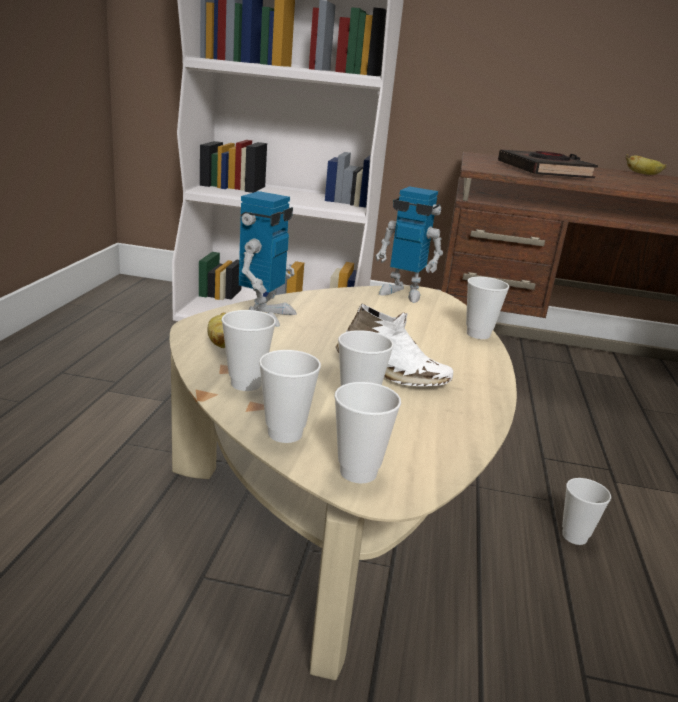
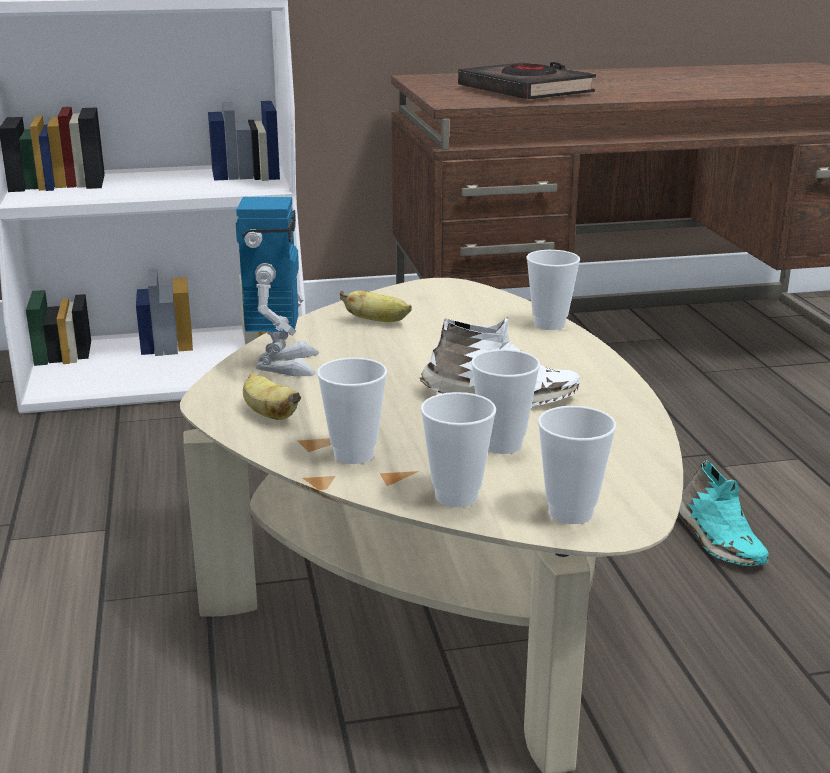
camera: 20 degrees left, 0 degrees up
toy robot [375,186,443,303] -> none
cup [562,478,611,545] -> turquoise shoe [679,460,769,566]
banana [626,154,667,175] -> banana moved to [340,290,412,322]

